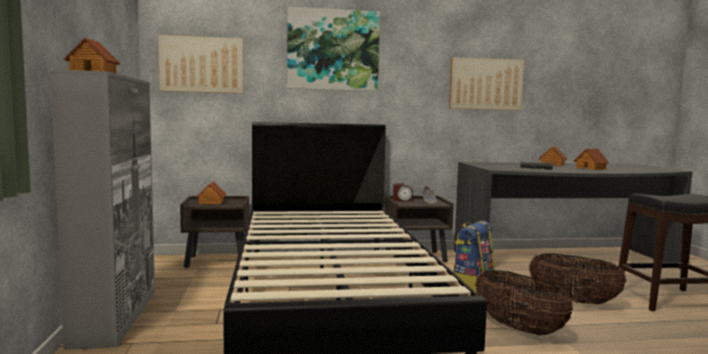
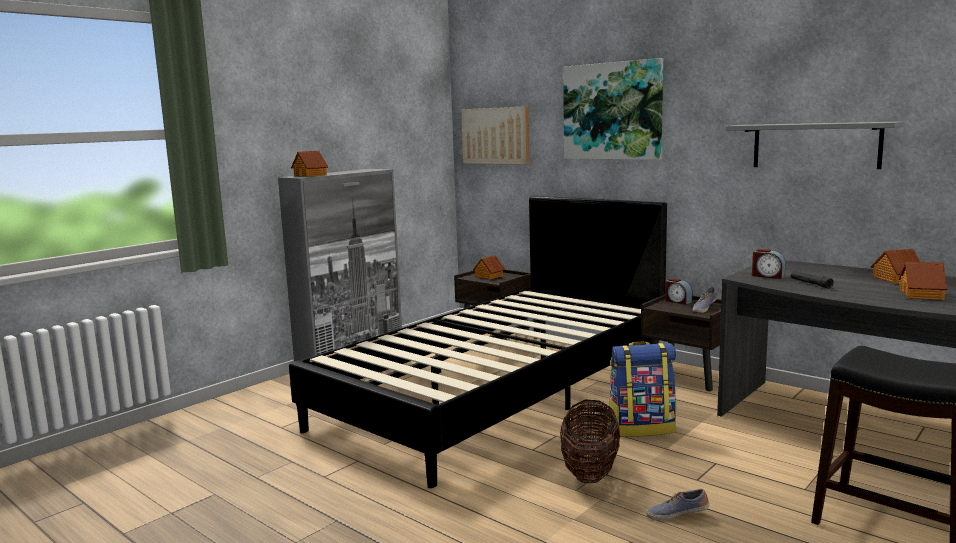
camera: 50 degrees right, 5 degrees up
picture [449,57,524,110] -> grey shelf [726,121,905,169]
basket [529,254,627,304] -> none
none -> shoe [646,489,709,520]
none -> alarm clock [752,249,785,279]

